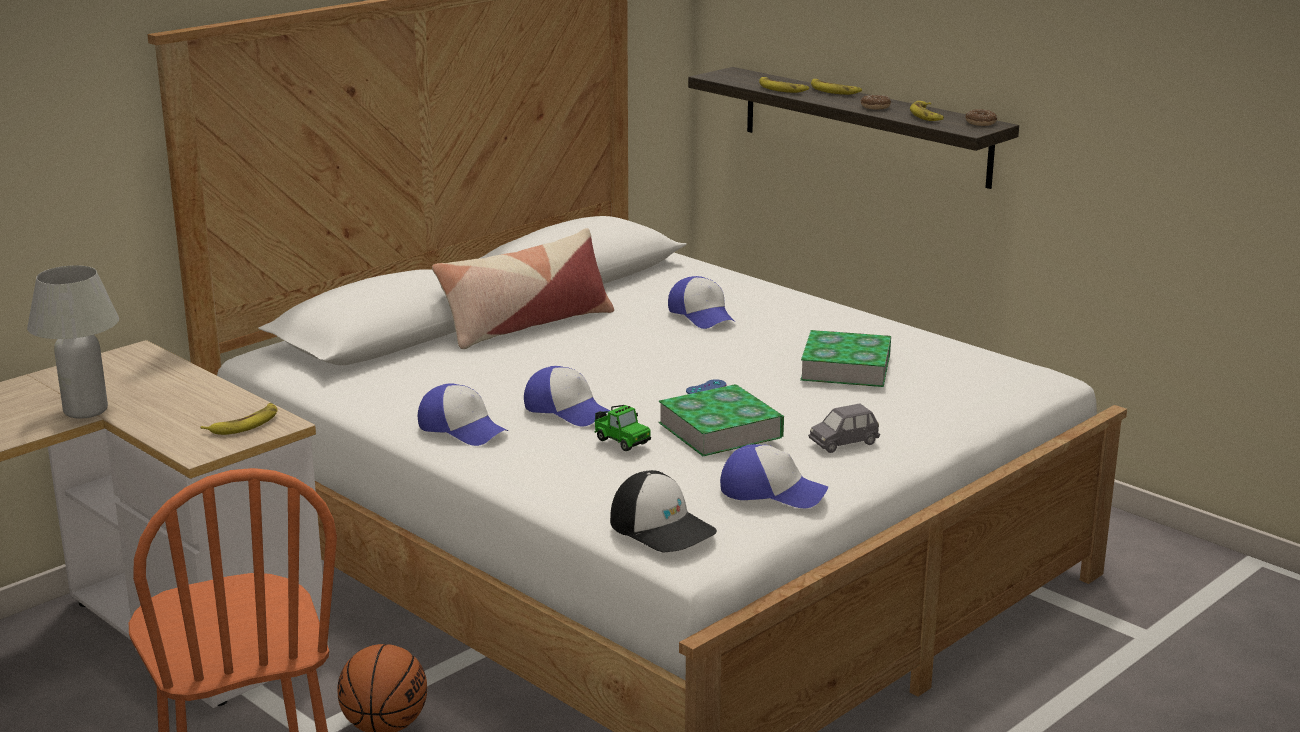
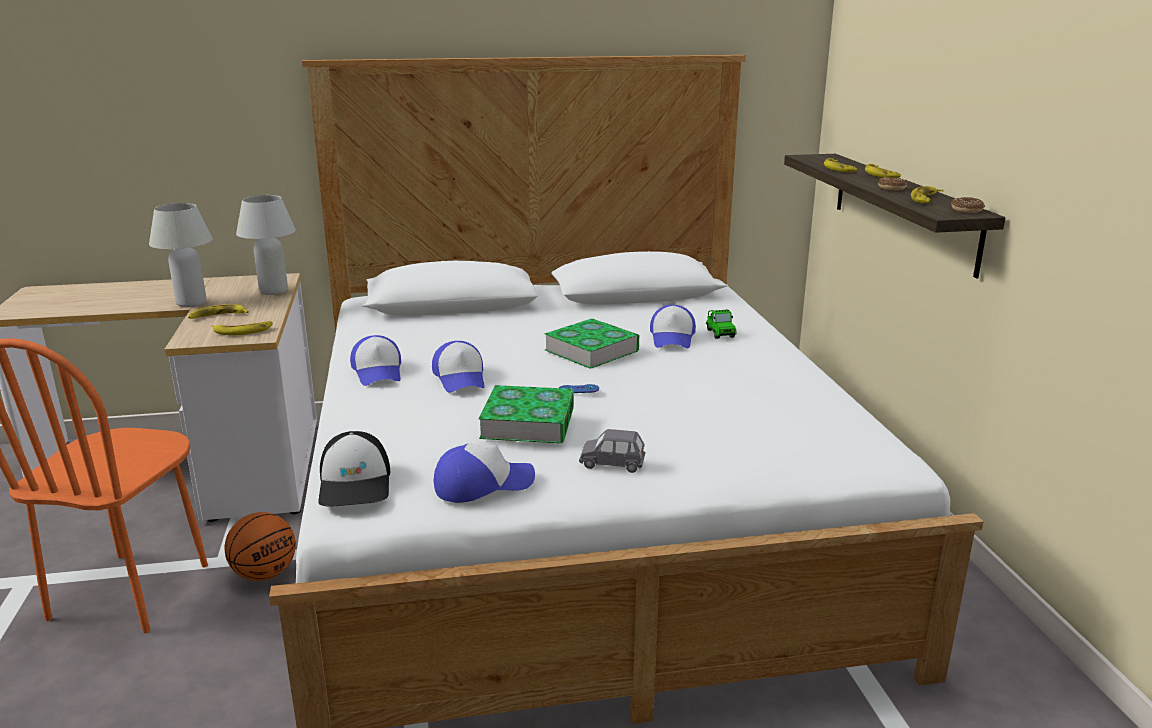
camera: 35 degrees right, 0 degrees up
pillow [432,228,614,349] -> none
toy car [594,405,651,451] -> toy car moved to [706,309,737,339]
cap [720,444,828,508] -> cap turned 75 degrees counterclockwise [433,444,535,503]
book [800,330,891,387] -> book moved to [544,318,639,369]
none -> banana [188,304,249,319]
none -> white table lamp [236,195,296,295]

